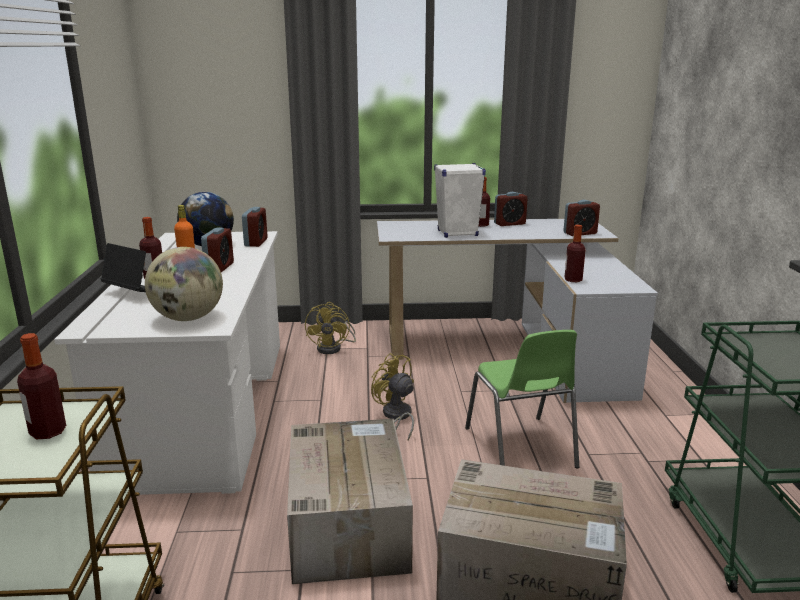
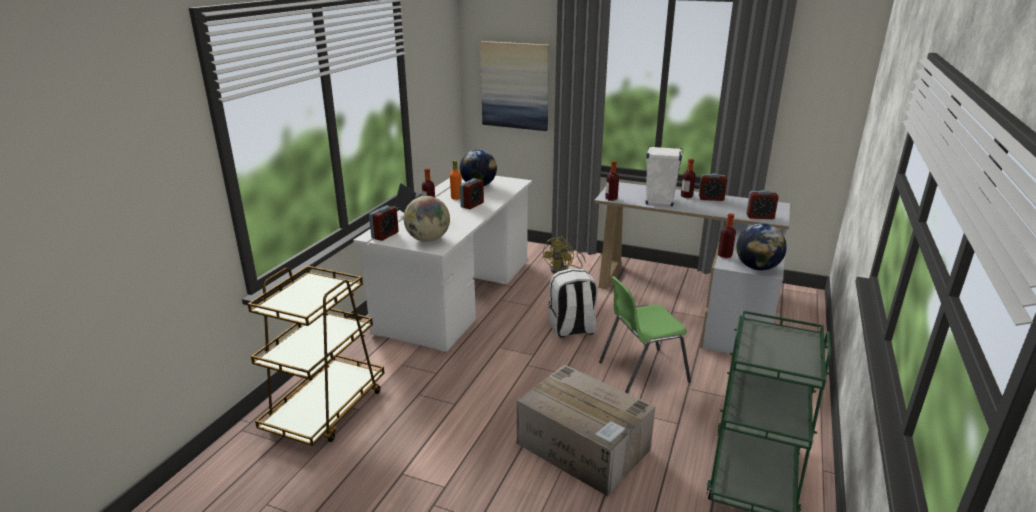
camera: 25 degrees right, 5 degrees up
bottle [17,333,66,440] -> bottle moved to [605,161,619,201]
alarm clock [242,207,268,247] -> alarm clock moved to [369,205,399,241]
cardboard box [287,419,413,584] -> none
yellow fan [371,353,414,440] -> white backpack [548,268,598,338]
green chair [465,330,579,468] -> green chair turned 60 degrees clockwise [599,276,691,394]
none -> picture [480,41,549,131]
none -> globe [736,223,787,271]

